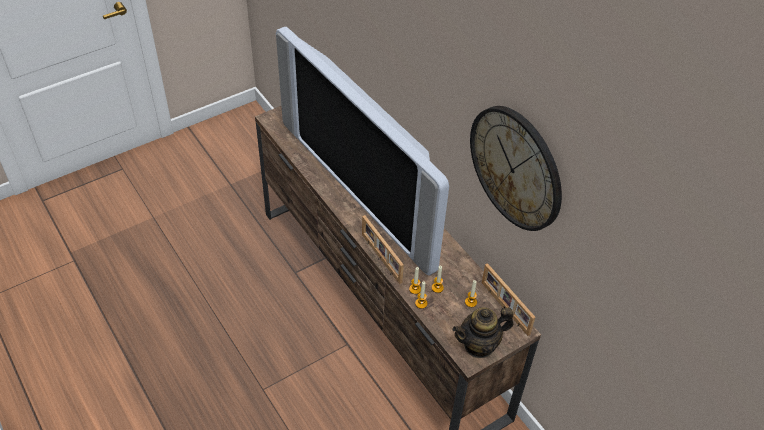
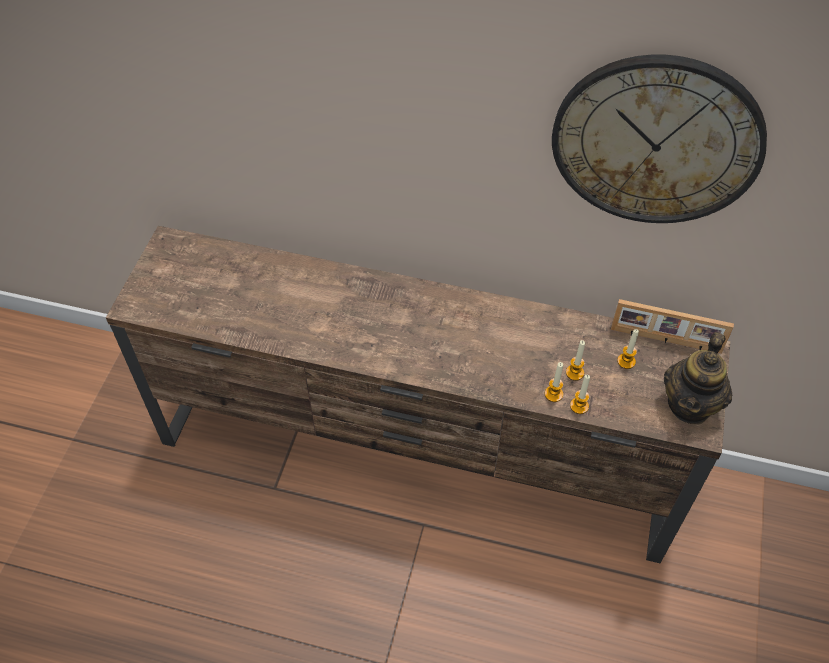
camera: 40 degrees left, 5 degrees up
television [276,27,449,276] -> none
picture frame [362,215,404,284] -> none

